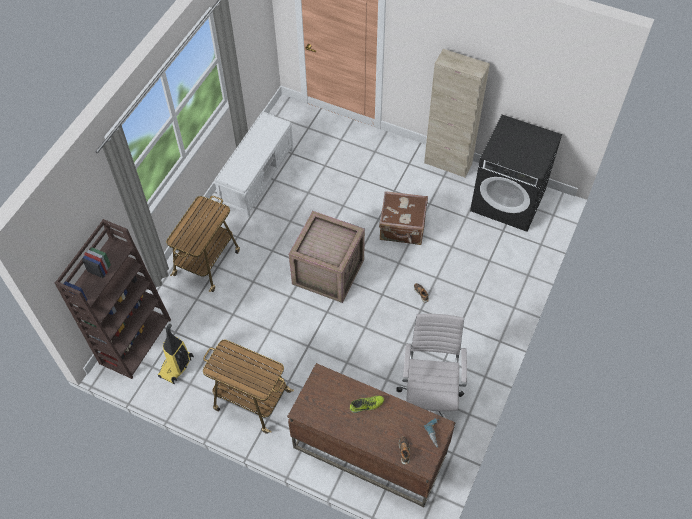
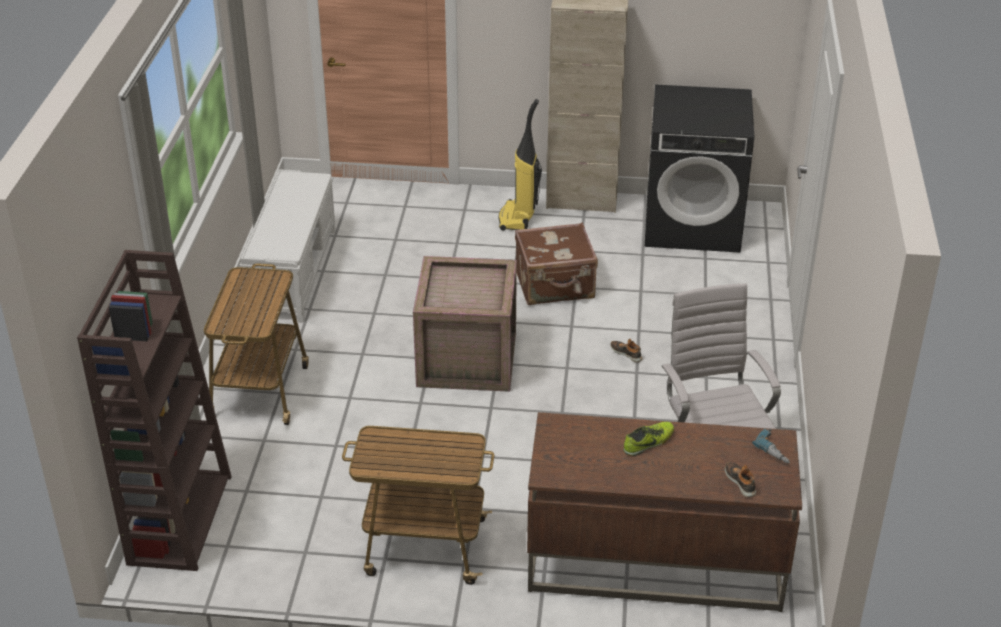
camera: 20 degrees left, 20 degrees down
vacuum cleaner [158,324,194,384] -> vacuum cleaner moved to [498,99,542,230]

